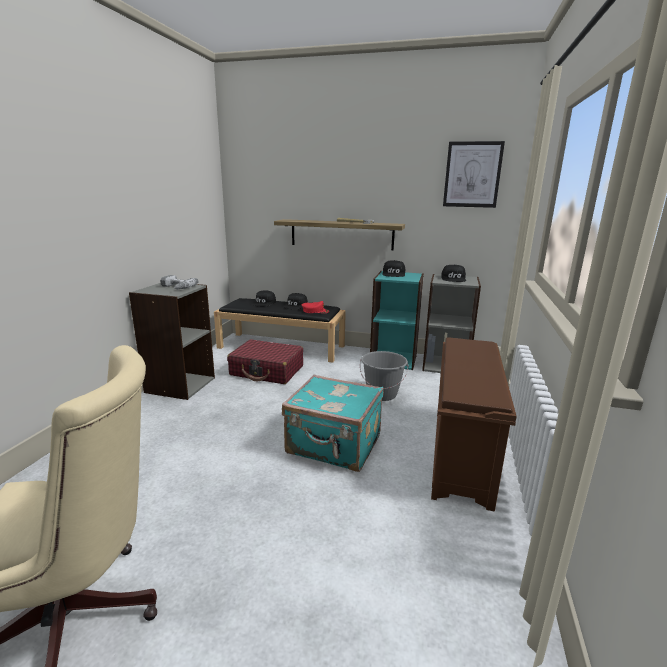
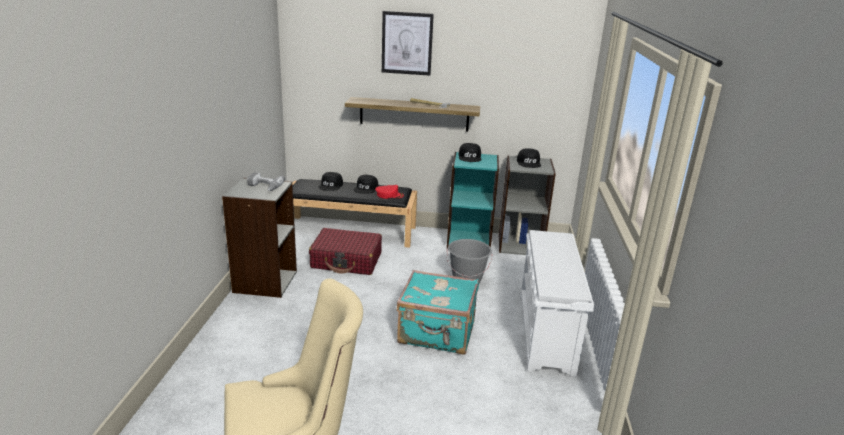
camera: 10 degrees left, 5 degrees up
brown shoe rack [431,337,517,512] -> white shoe rack [520,230,594,377]
picture [443,141,505,208] -> picture moved to [382,11,434,76]

